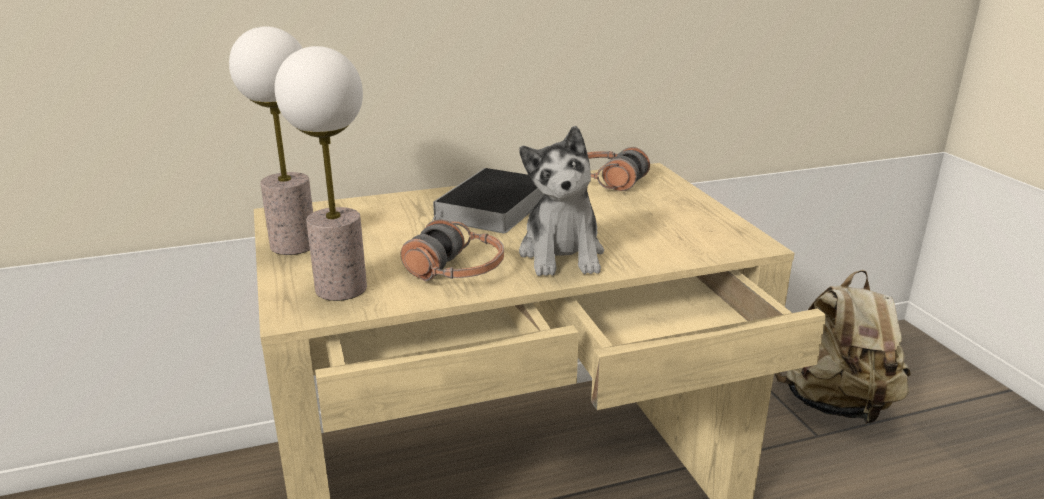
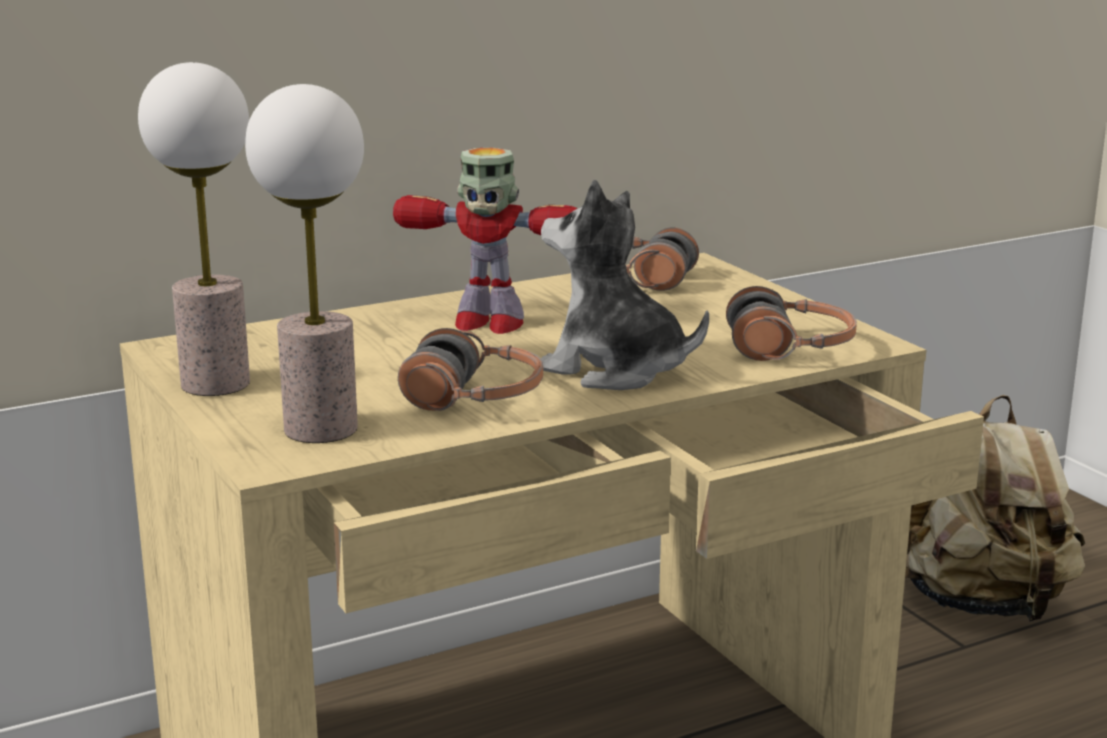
camera: 10 degrees left, 5 degrees down
book [431,168,544,233] -> toy robot [393,147,578,334]
plush toy [519,126,604,276] -> plush toy turned 135 degrees clockwise [540,180,709,390]
none -> headphones [726,286,857,361]

